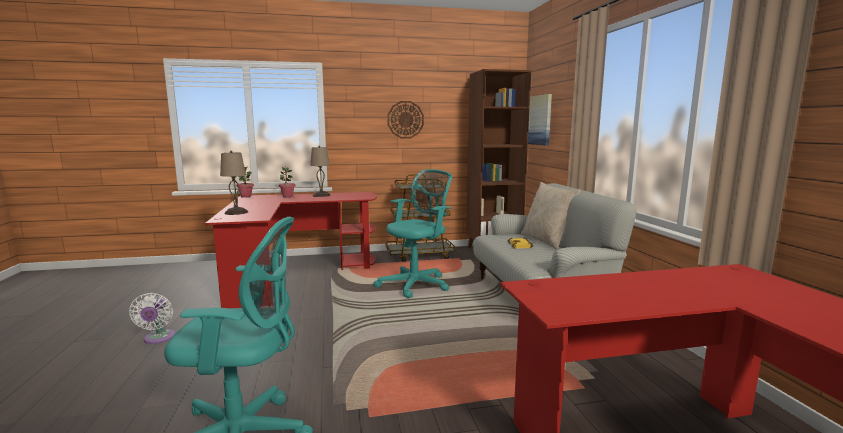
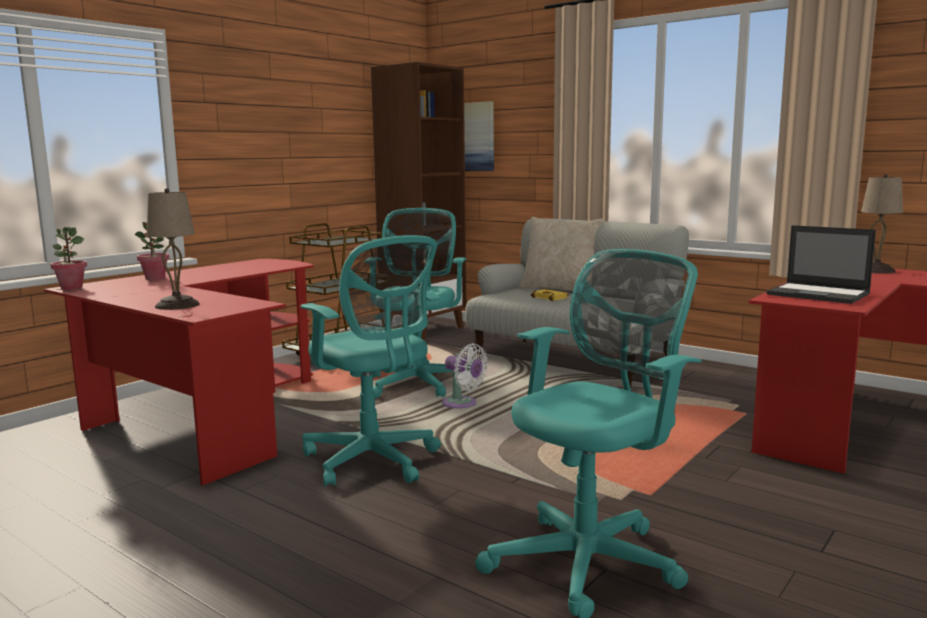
camera: 40 degrees left, 0 degrees up
white fan [129,293,176,344] -> white fan moved to [442,343,488,408]
beige table lamp [310,146,331,197] -> beige table lamp moved to [861,174,903,274]
wall clock [387,101,424,139] -> none
none -> turquoise office chair [300,235,441,487]
none -> laptop [766,225,876,304]

